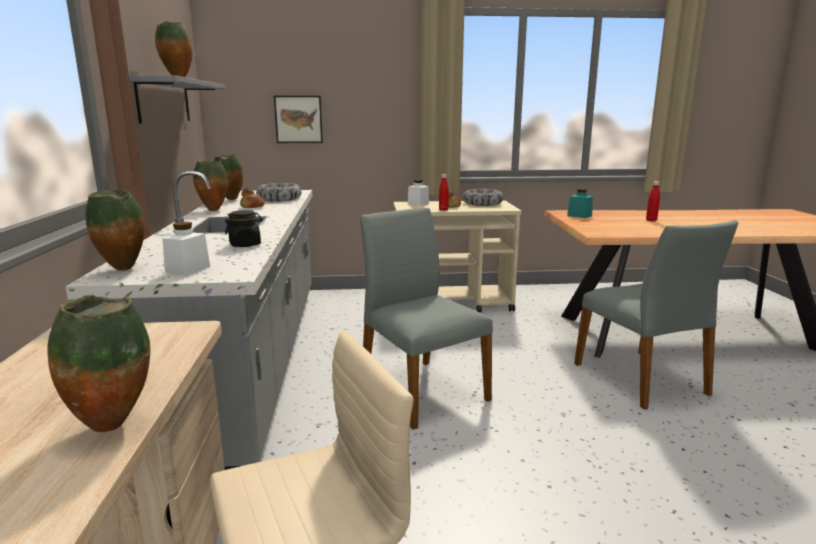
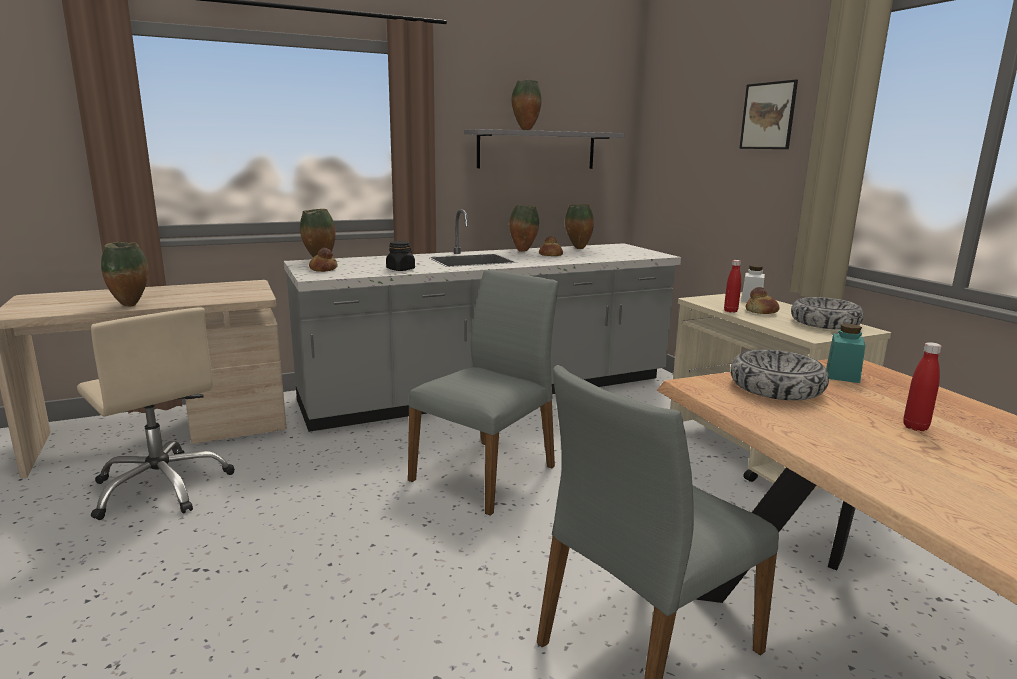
camera: 70 degrees right, 0 degrees up
white jar [162,222,210,276] -> bread [309,248,338,272]
bowl [256,183,301,202] -> bowl moved to [730,349,829,400]
picture [274,96,323,143] -> picture moved to [739,80,798,149]

